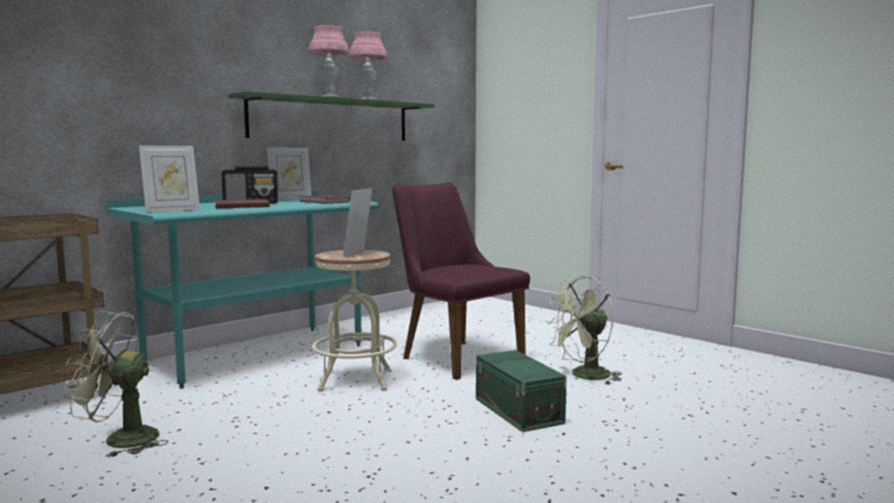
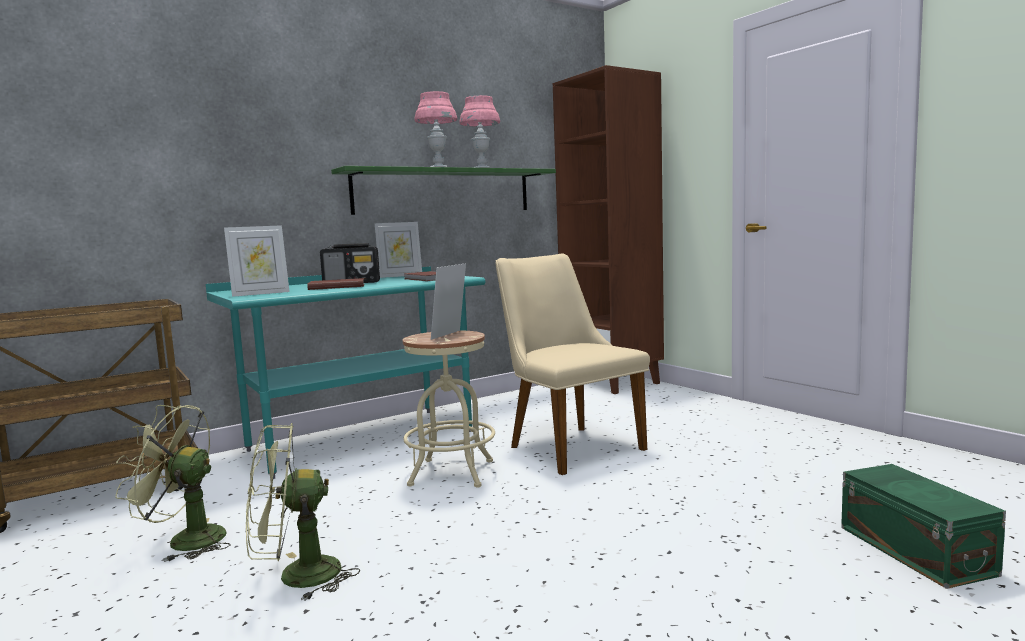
camera: 10 degrees right, 0 degrees up
purple chair [392,183,530,380] -> beige chair [495,254,650,475]
green storage box [476,350,567,432] -> green storage box moved to [841,464,1006,589]
green fan [546,276,622,385] -> green fan moved to [246,423,360,601]
none -> brown bookcase [553,65,664,394]

